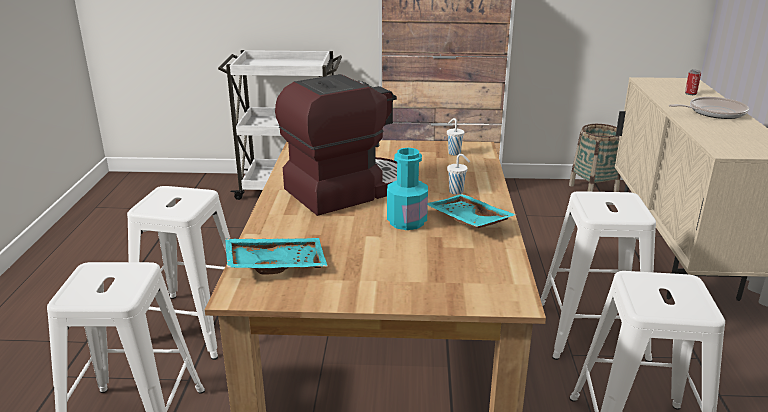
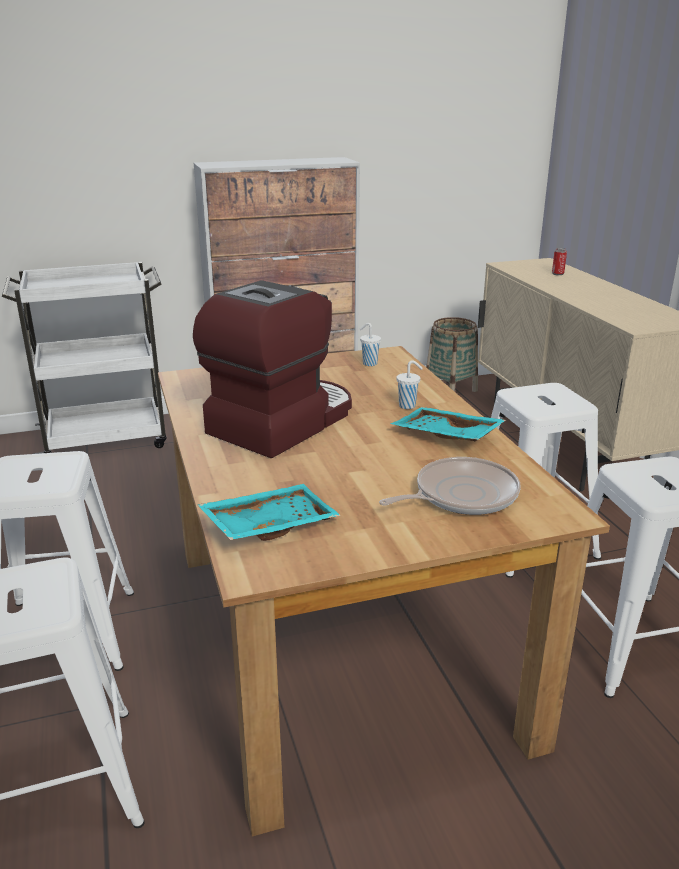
camera: 20 degrees left, 0 degrees up
turquoise bottle [387,148,428,230] -> none
frying pan [668,97,749,119] -> frying pan moved to [379,457,520,515]

